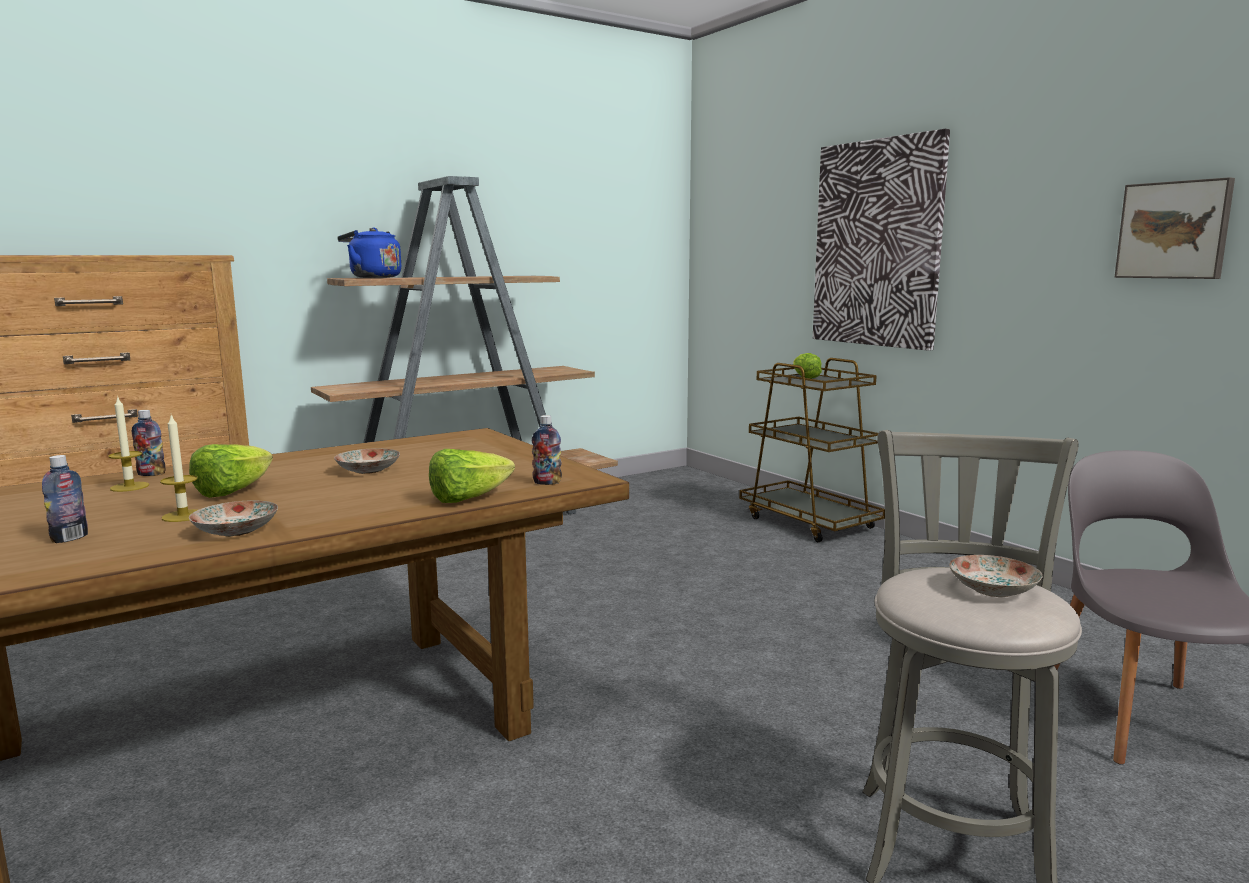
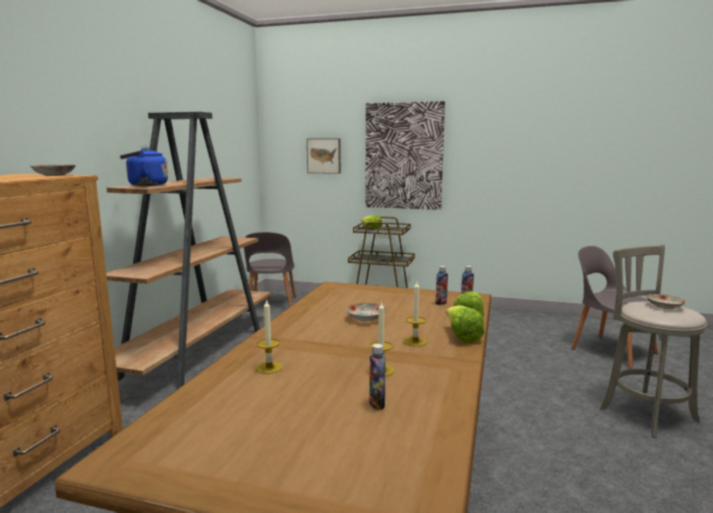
camera: 40 degrees left, 0 degrees up
bottle [132,410,166,476] -> bottle moved to [436,266,448,305]
lettuce [189,444,273,498] -> lettuce moved to [445,305,484,343]
plate [189,500,278,537] -> plate moved to [30,165,76,176]
picture [1114,177,1235,279] -> picture moved to [307,138,341,174]
none -> grey chair [244,232,296,307]
none -> candle [404,282,427,346]

